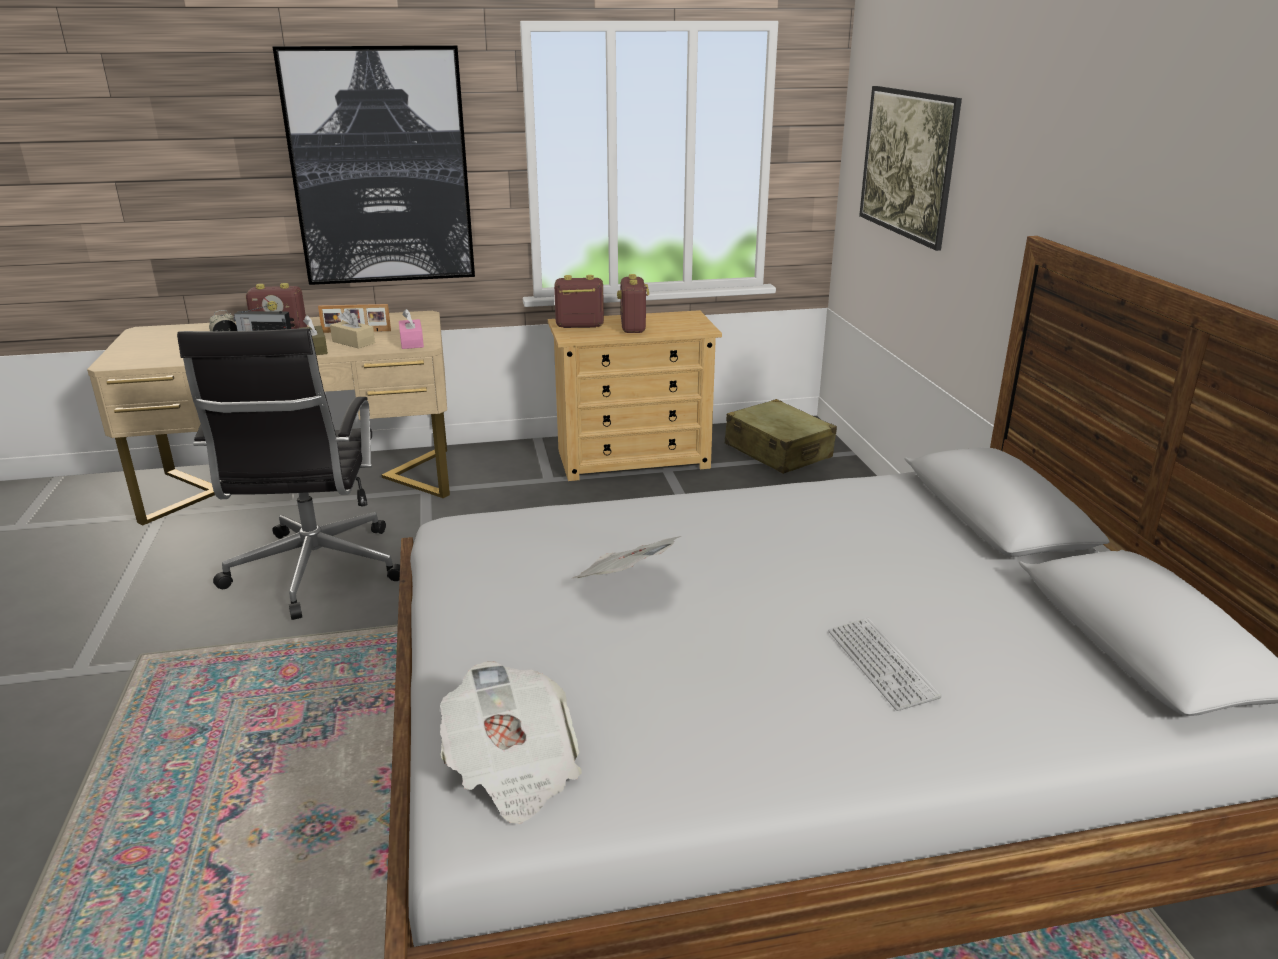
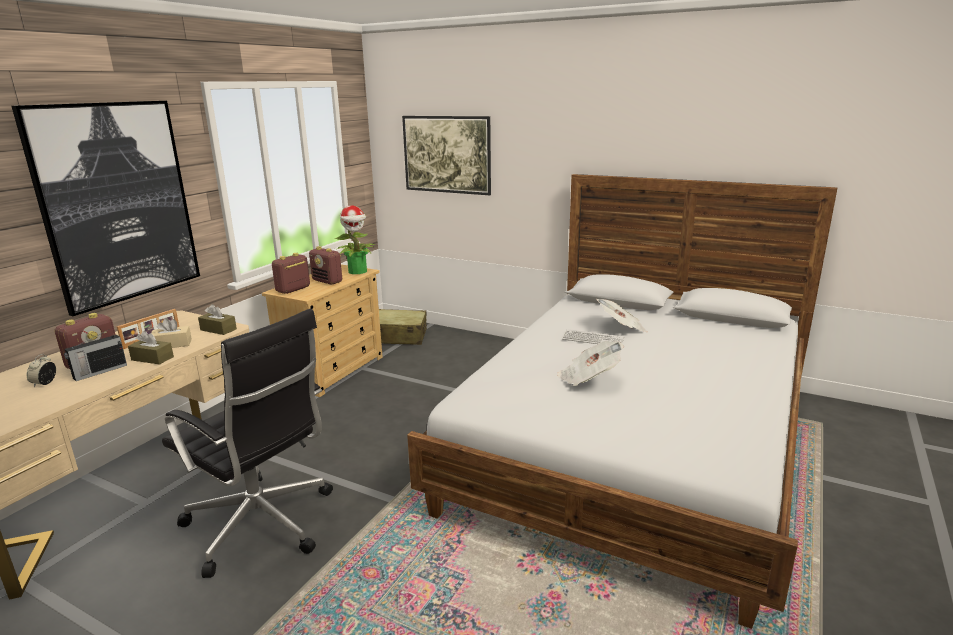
camera: 50 degrees left, 5 degrees down
pink tissue box [399,309,424,349] -> brown tissue box [198,304,237,335]
newspaper [440,661,582,824] -> newspaper moved to [596,299,647,332]
keyboard [828,618,942,711] -> keyboard moved to [562,329,624,344]
none -> potted plant [335,205,375,274]

